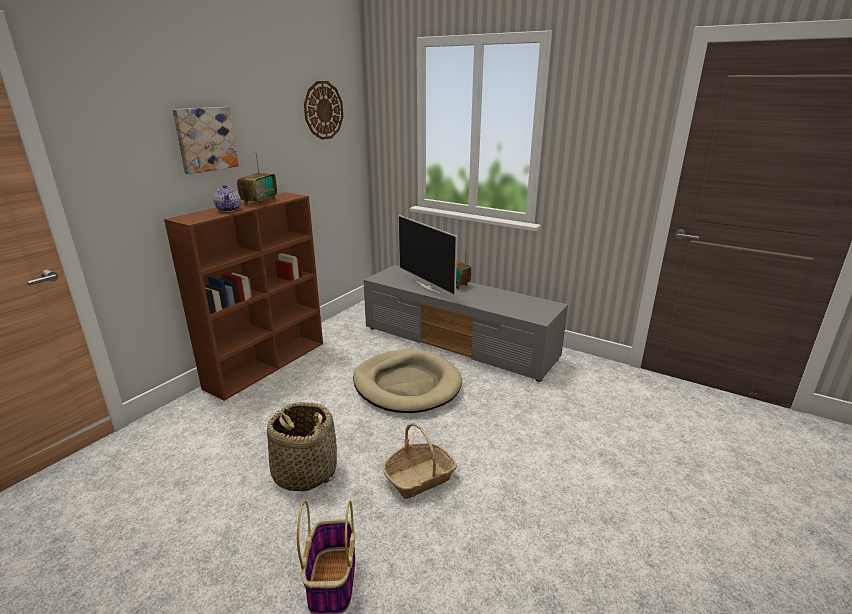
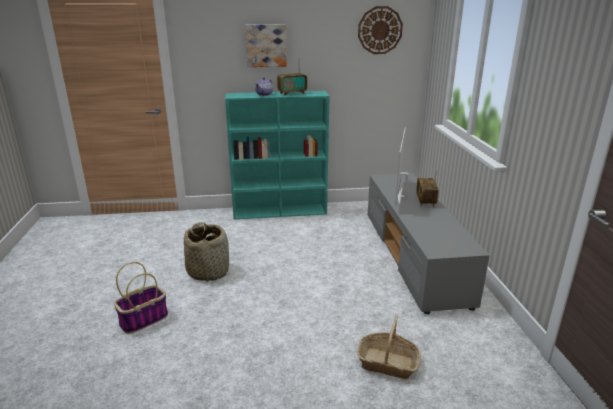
camera: 50 degrees right, 0 degrees up
brown bookcase [164,192,323,401] -> turquoise bookcase [225,91,329,219]
beige dog bed [353,349,462,413] -> none
basket [382,423,457,499] -> basket moved to [357,315,420,379]

